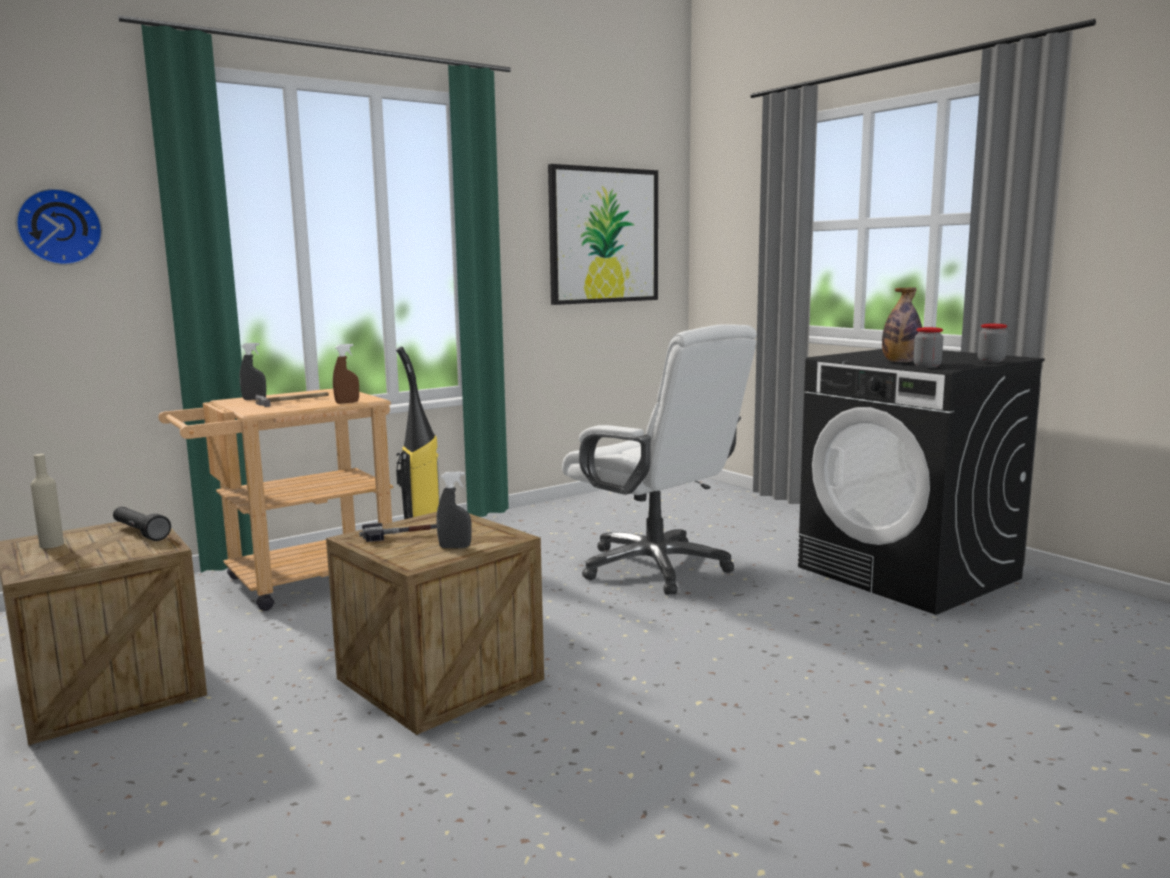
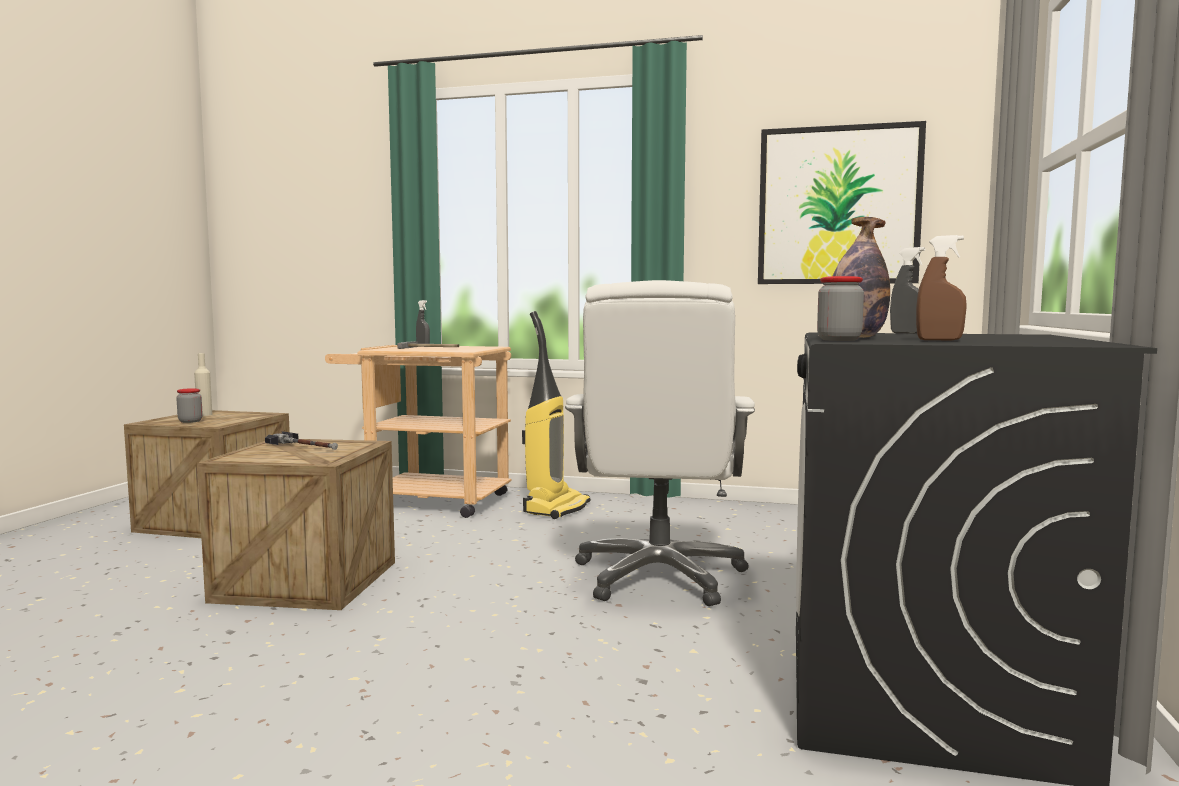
camera: 50 degrees right, 5 degrees down
wall clock [15,188,103,265] -> none
black flashlight [113,506,171,541] -> none
brown spray bottle [333,344,359,404] -> brown spray bottle moved to [916,235,967,340]
grey spray bottle [437,471,472,548] -> grey spray bottle moved to [890,247,925,334]
jar [978,324,1008,363] -> jar moved to [176,388,203,423]

